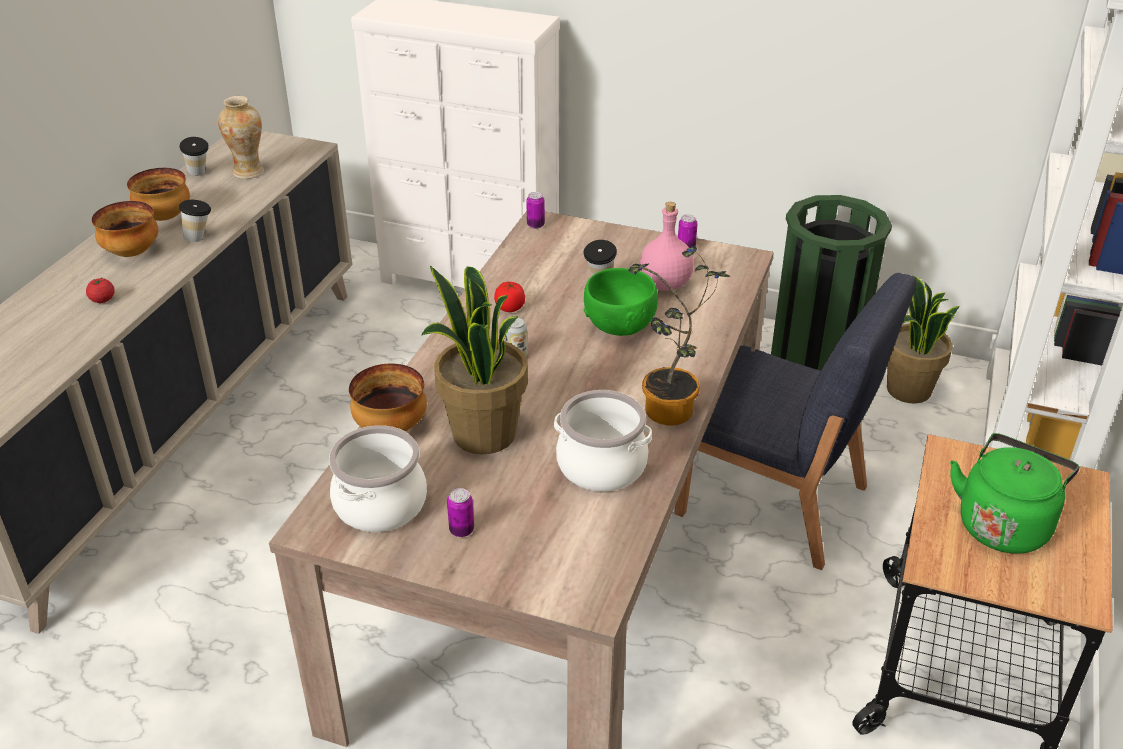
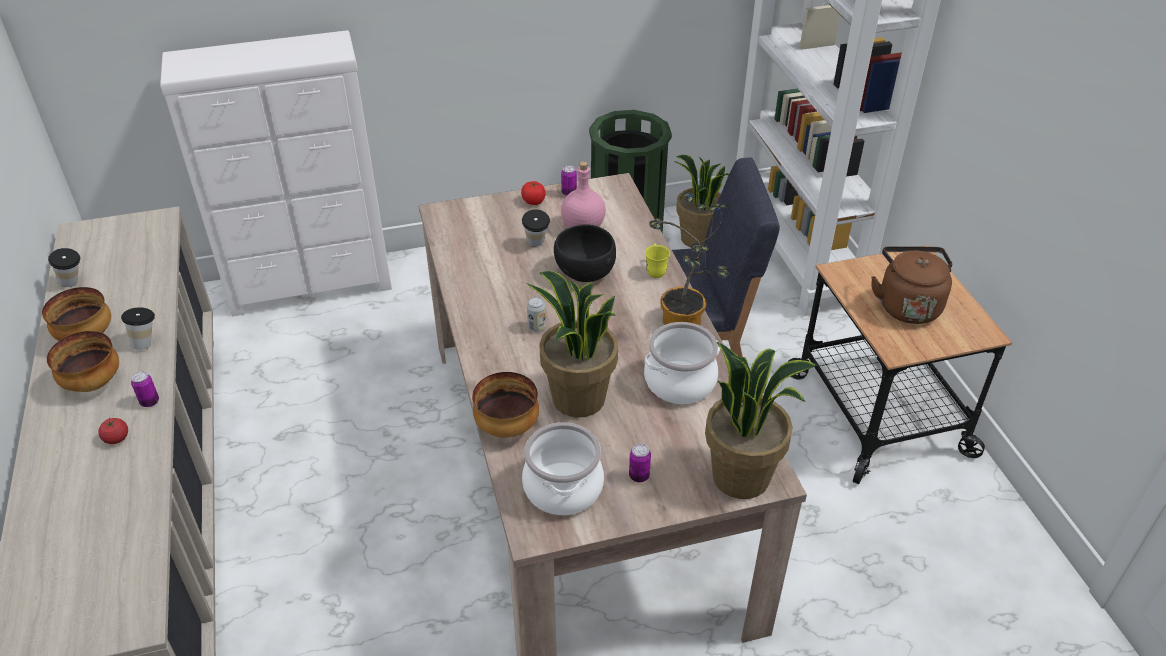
camera: 35 degrees left, 5 degrees up
vase [218,96,264,179] -> none
tomato [494,282,525,312] -> tomato moved to [521,181,546,205]
can [526,192,545,229] -> can moved to [131,371,159,407]
green bowl [584,268,658,336] -> black bowl [554,224,616,282]
green kettle [950,433,1080,554] -> brown kettle [871,246,952,324]
none -> yellow mug [645,244,670,278]
none -> potted plant [705,342,817,499]

